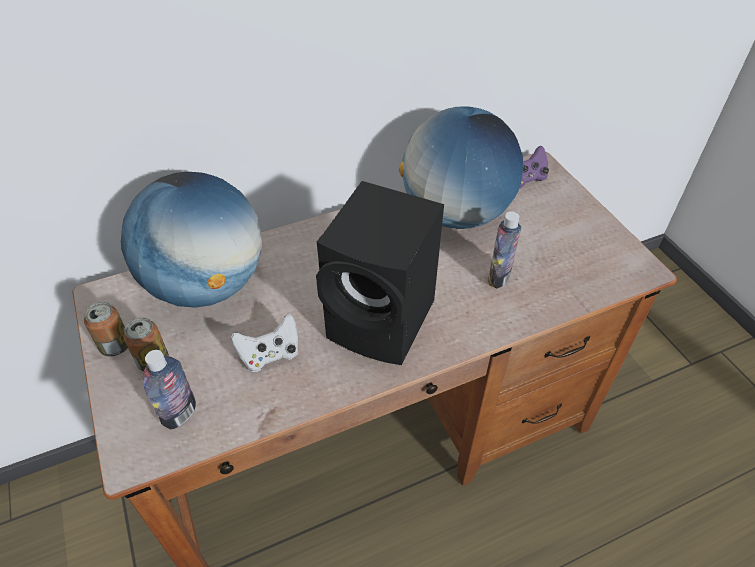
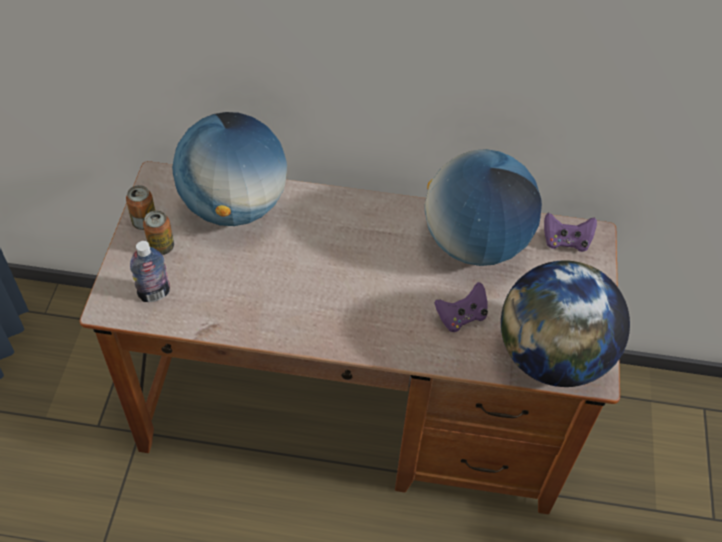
camera: 30 degrees right, 5 degrees up
white game controller [231,314,298,372] -> none
black speaker [316,181,444,365] -> none
bottle [488,211,521,289] -> purple game controller [434,282,488,332]
none -> globe [501,260,630,387]

